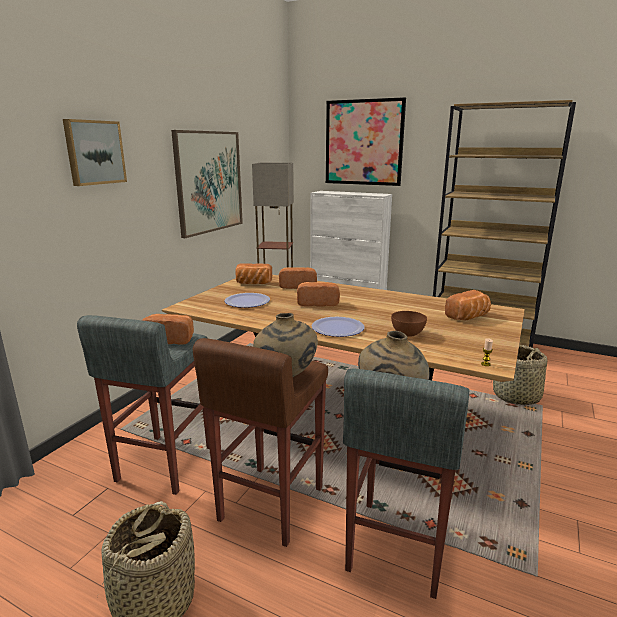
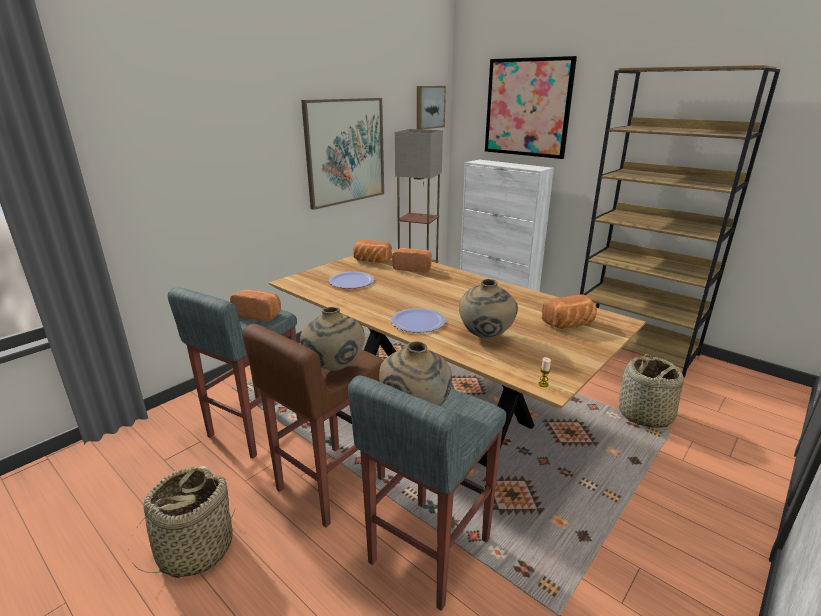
camera: 15 degrees right, 5 degrees up
picture [63,119,127,186] -> picture moved to [417,86,446,129]
bread [297,282,340,306] -> none
brown bowl [391,311,427,337] -> beige vase [459,279,518,339]

